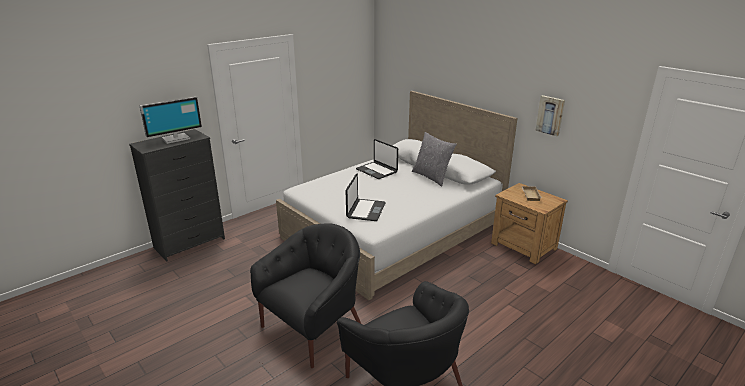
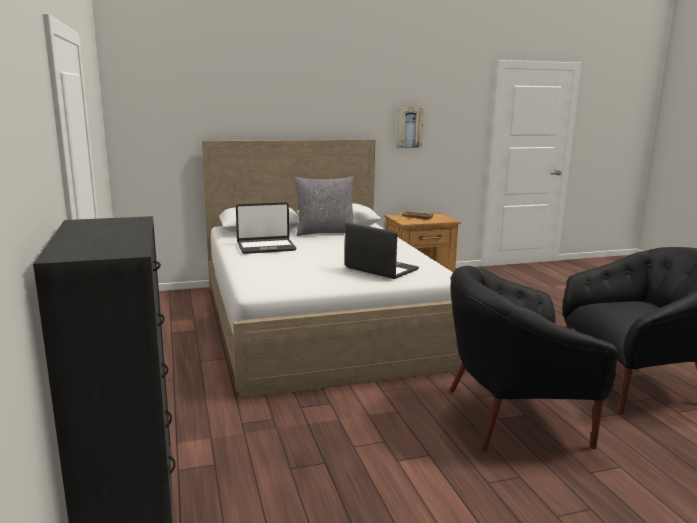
camera: 65 degrees left, 10 degrees down
monitor [139,97,202,144] -> none
black armchair [250,223,361,368] -> black armchair turned 75 degrees counterclockwise [450,266,618,452]

